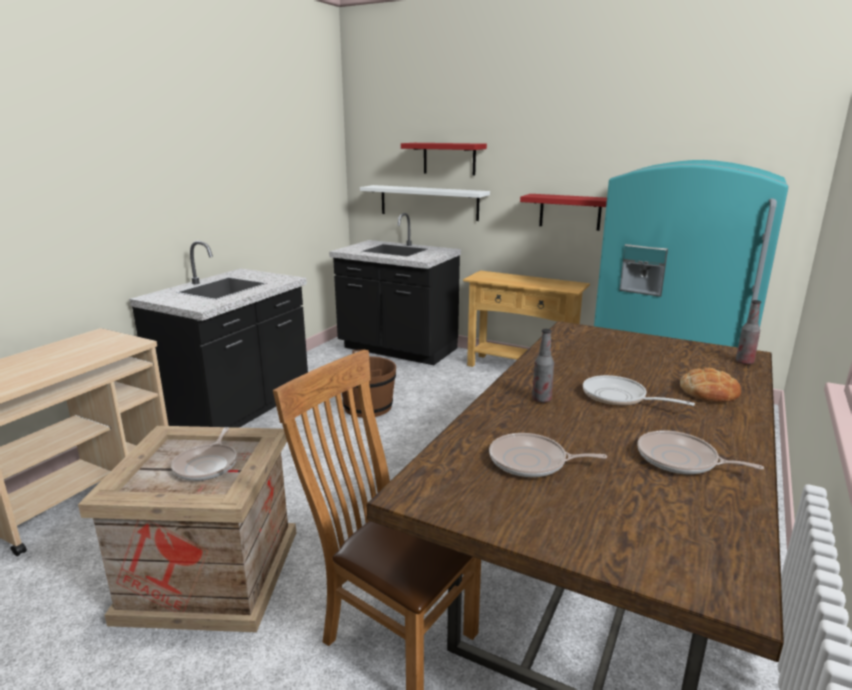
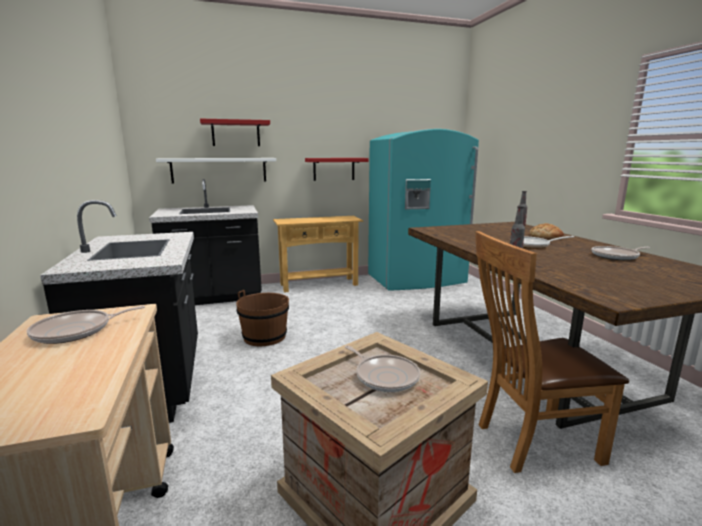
camera: 45 degrees left, 5 degrees down
frying pan [489,433,608,477] -> frying pan moved to [27,306,145,344]

